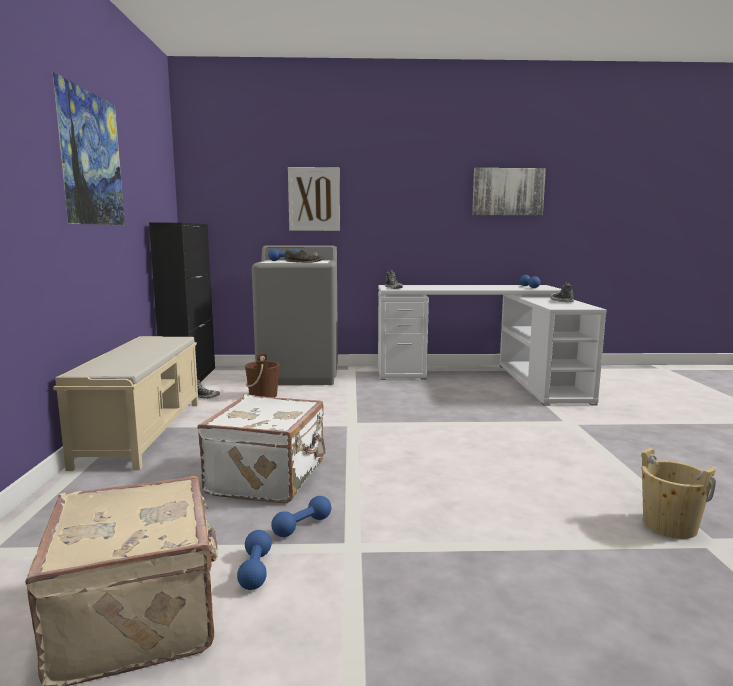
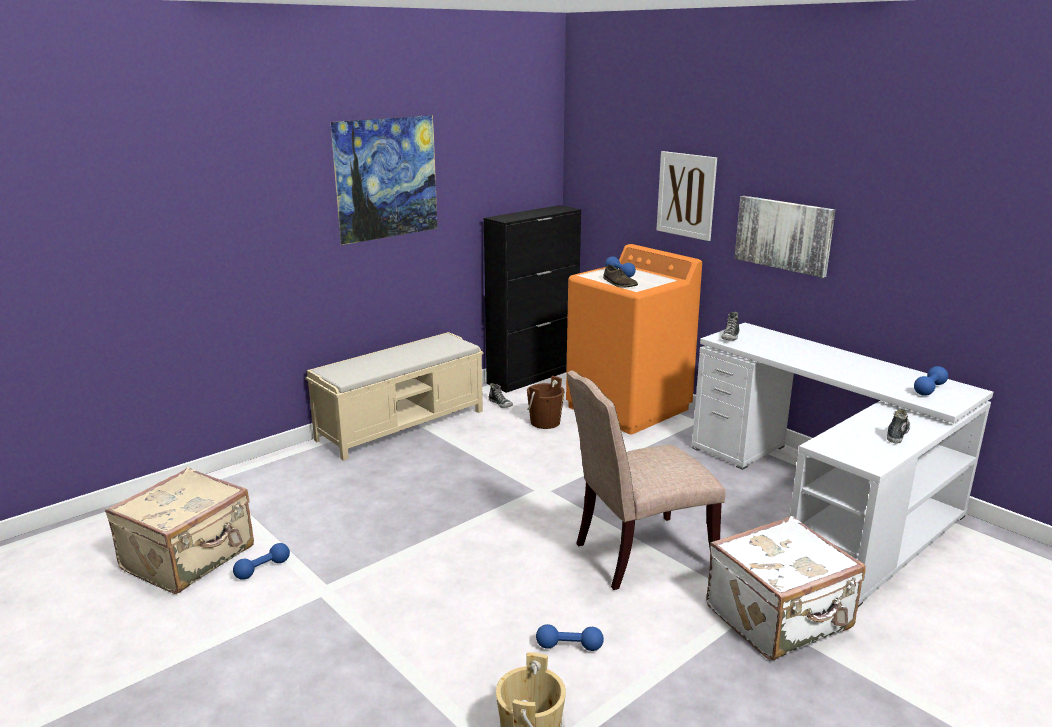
camera: 50 degrees right, 10 degrees up
white suitcase [197,395,325,503] -> white suitcase moved to [706,516,866,660]
grey washing machine [252,245,338,385] -> orange washing machine [566,244,702,434]
blue dumbbell [271,496,331,537] -> blue dumbbell moved to [536,624,604,651]
picture [472,168,546,216] -> picture moved to [734,196,835,278]
none -> beige chair [567,370,725,590]

